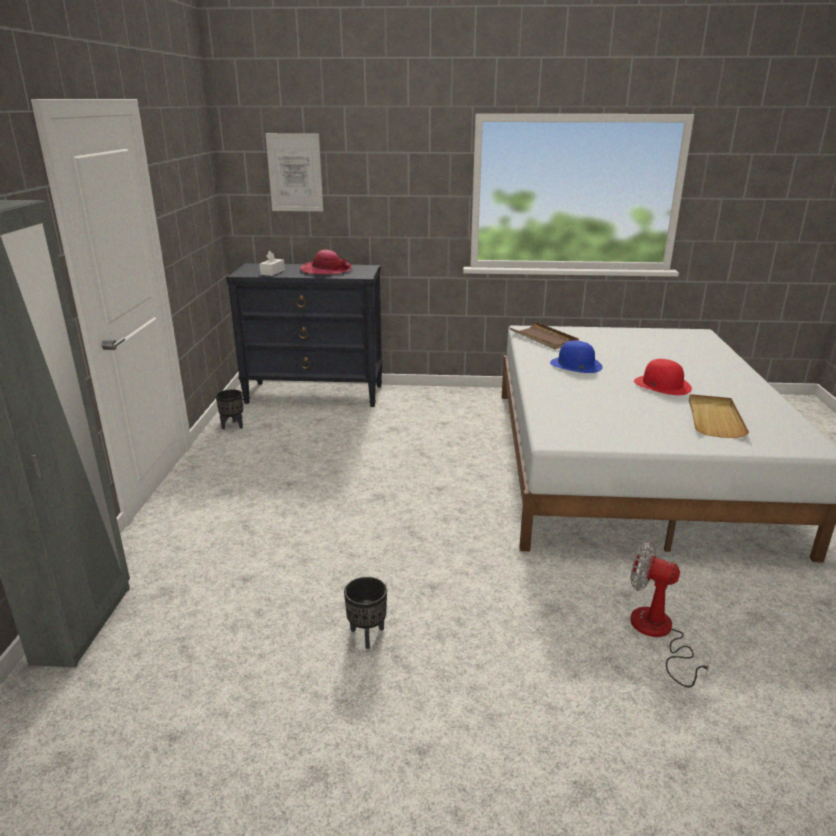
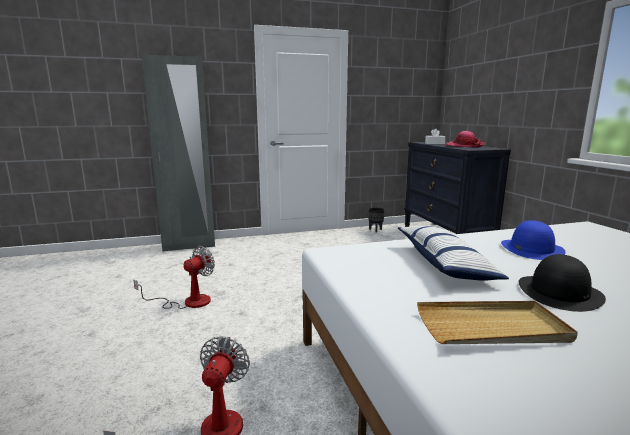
camera: 70 degrees right, 10 degrees down
picture [266,133,323,211] -> none
black planter [344,577,387,649] -> fan [134,246,215,309]
brown tray [510,322,579,349] -> none
red hat [634,359,692,395] -> black hat [519,254,606,312]
none -> pillow [398,226,509,281]

